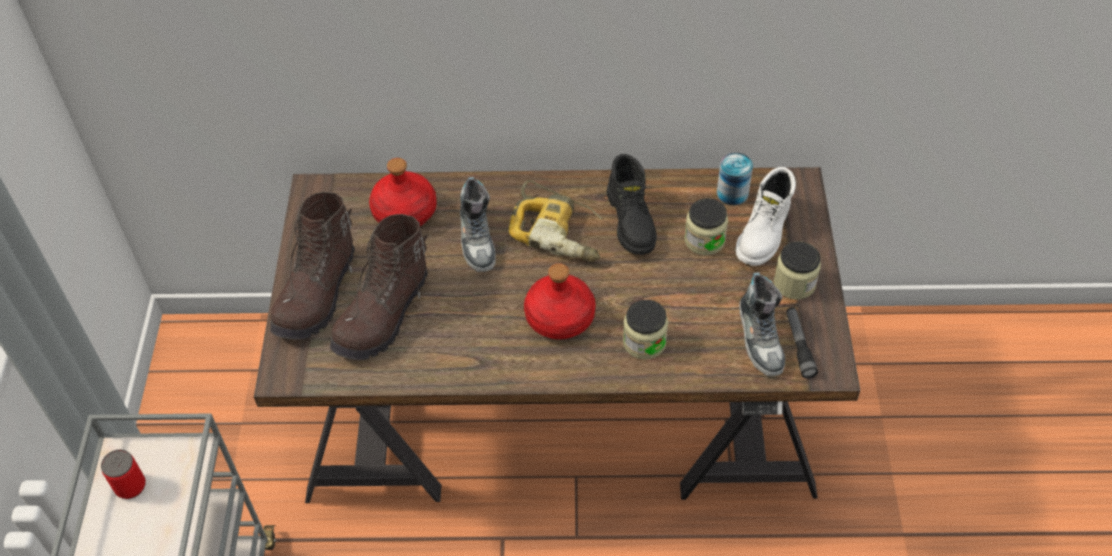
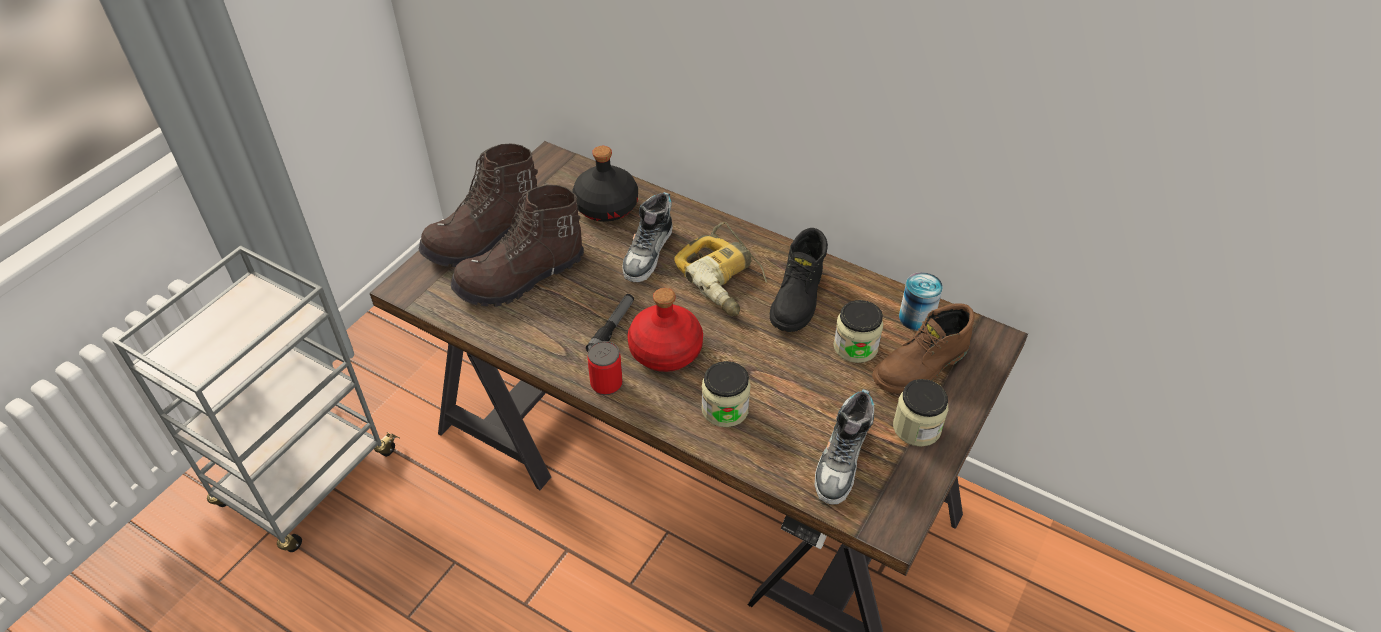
camera: 30 degrees right, 5 degrees down
can [101,449,146,499] -> can moved to [587,341,623,395]
red bottle [369,158,437,226] -> black bottle [572,146,638,222]
white boot [735,167,796,266] -> brown boot [872,303,975,394]
flashlight [786,307,818,378] -> flashlight moved to [586,294,634,352]

